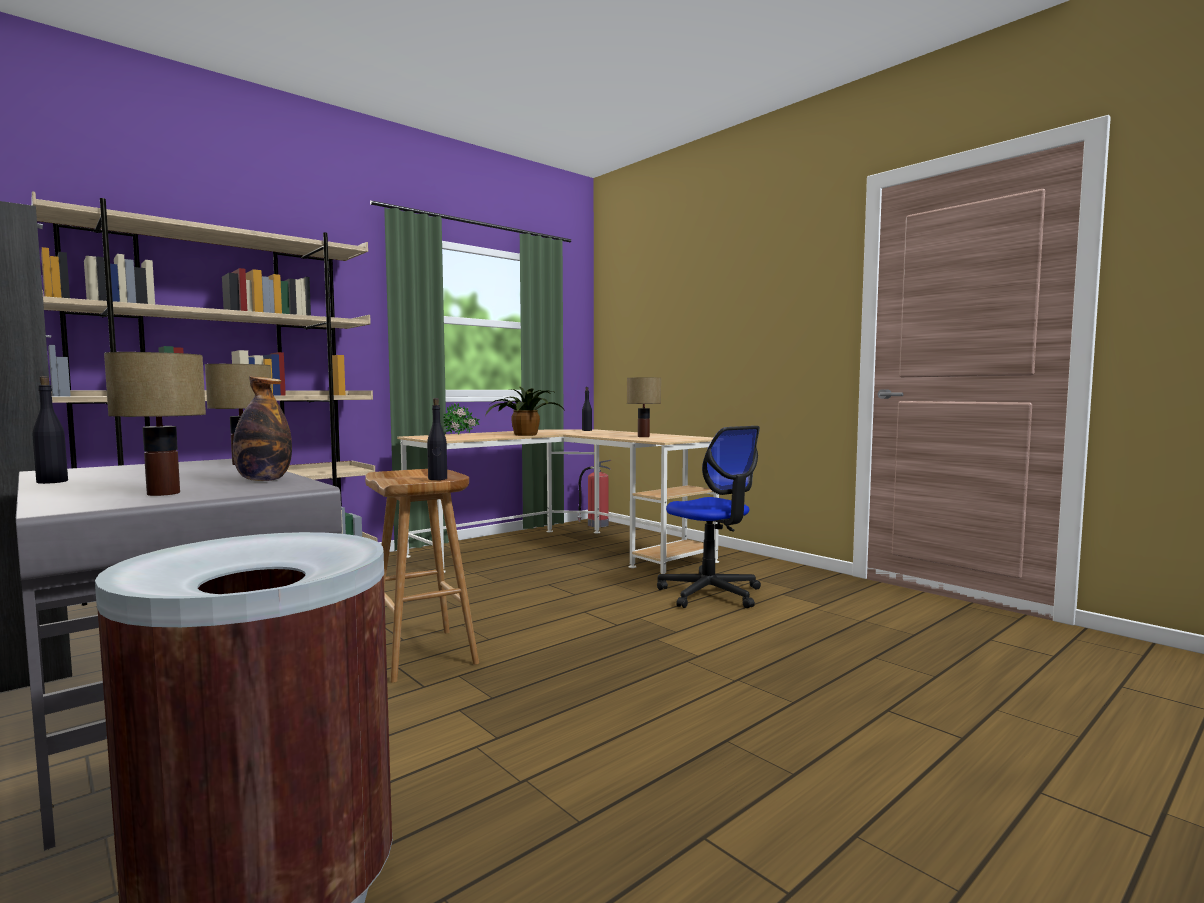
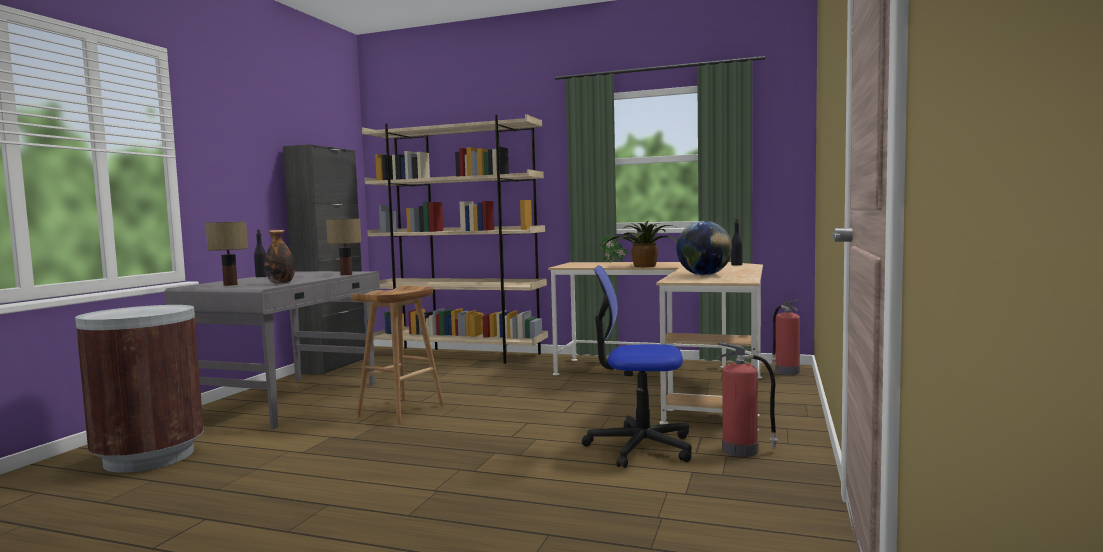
camera: 60 degrees right, 0 degrees up
black bottle [427,398,447,480] -> none
table lamp [627,378,661,437] -> globe [676,221,732,275]
office chair [657,426,761,608] -> office chair turned 75 degrees clockwise [582,265,692,468]
none -> fire extinguisher [718,342,778,457]

